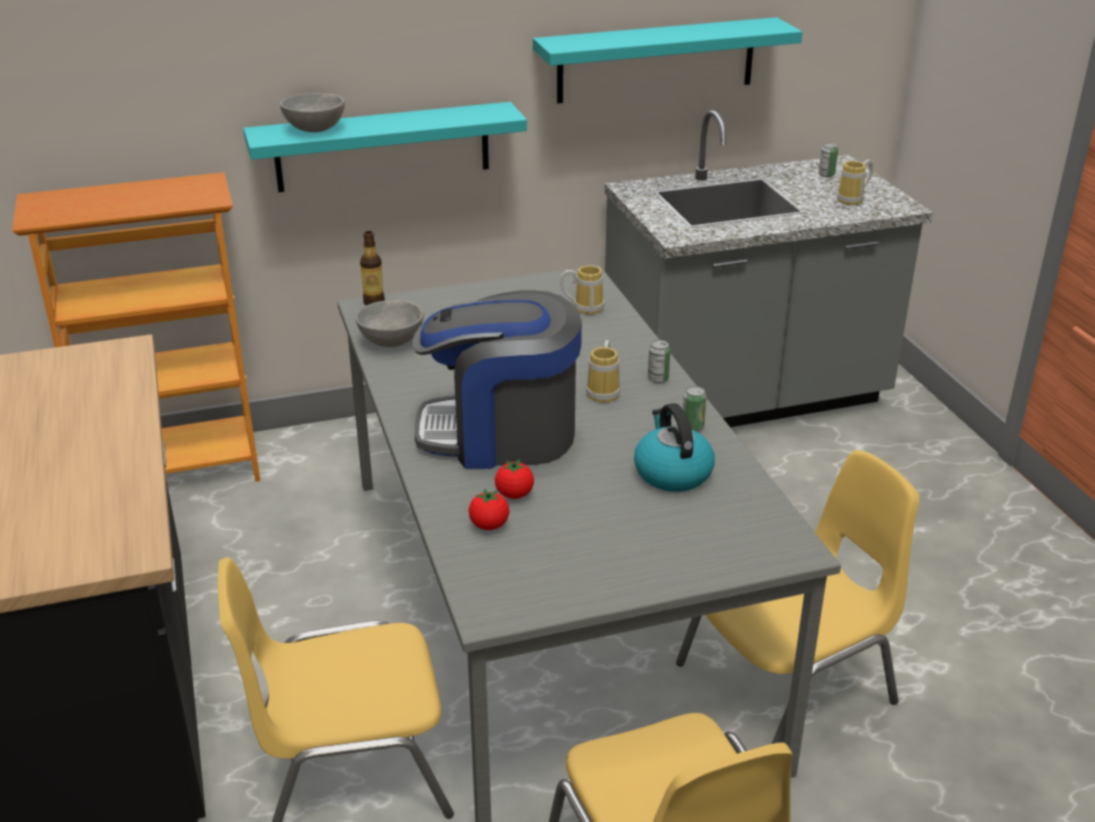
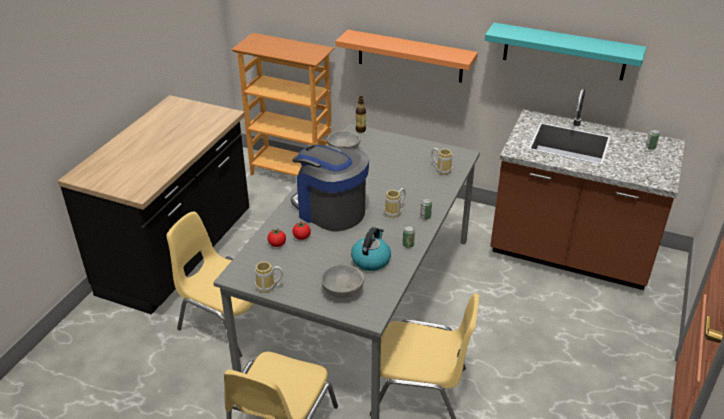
camera: 40 degrees right, 5 degrees up
turquoise shelf [243,102,527,192] -> orange shelf [336,30,478,83]
grey bowl [280,93,345,132] -> grey bowl moved to [321,264,364,298]
grey counter [605,110,933,427] -> brown counter [490,89,685,290]
mug [837,160,874,205] -> mug moved to [255,261,283,293]

